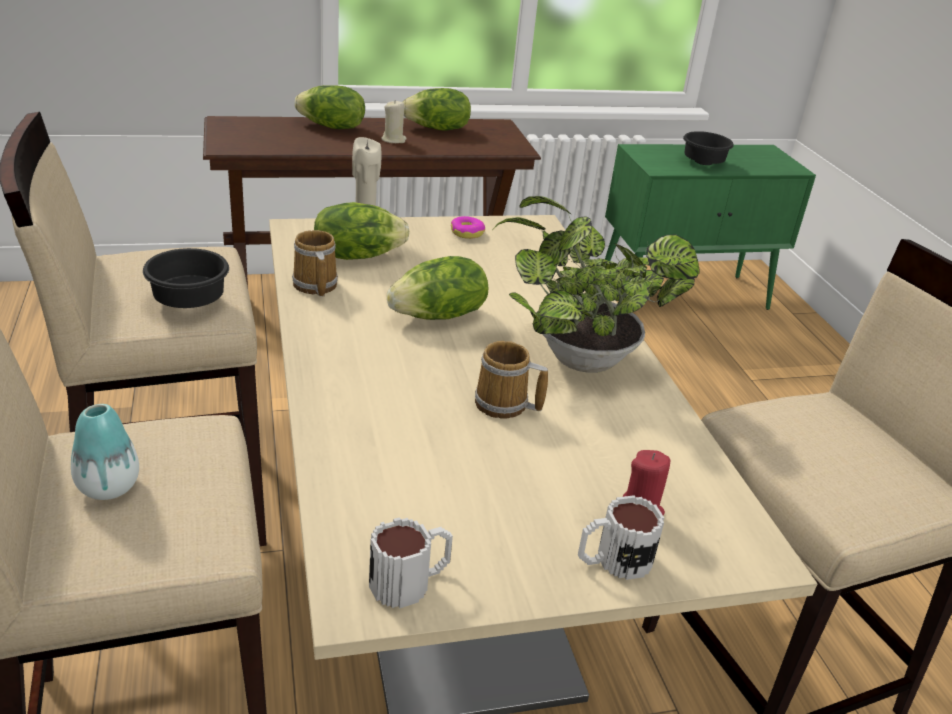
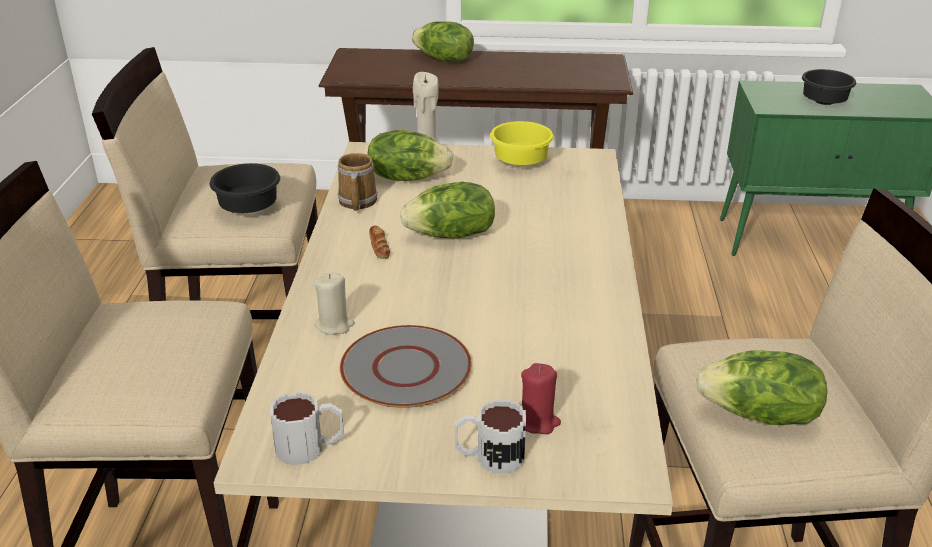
camera: 20 degrees right, 0 degrees up
vase [71,404,139,500] -> none
beige candle [381,100,407,143] -> beige candle moved to [314,273,355,335]
lettuce [403,88,471,130] -> lettuce moved to [696,350,827,425]
donut [451,216,485,239] -> yellow bowl [490,121,554,166]
mug [475,341,548,419] -> none
potted plant [494,196,700,373] -> none
none -> grey plate [340,325,472,408]
none -> bread [369,226,390,259]

